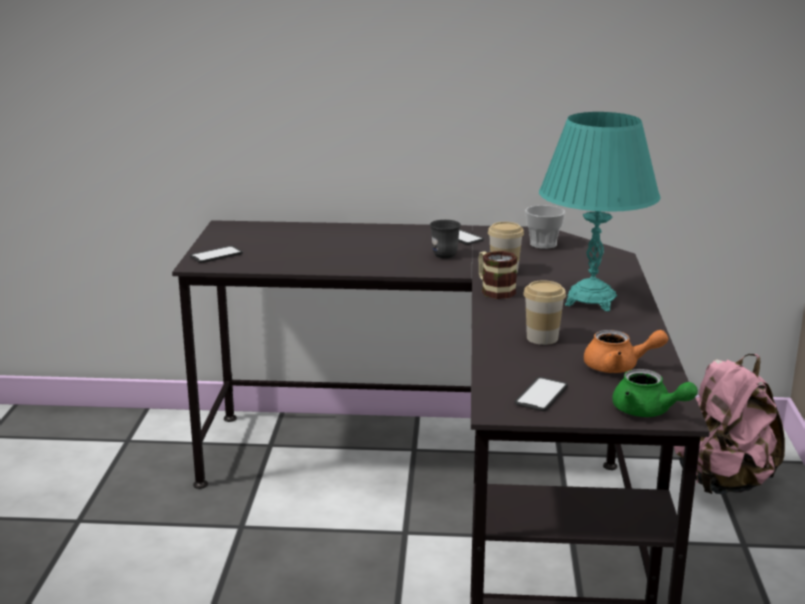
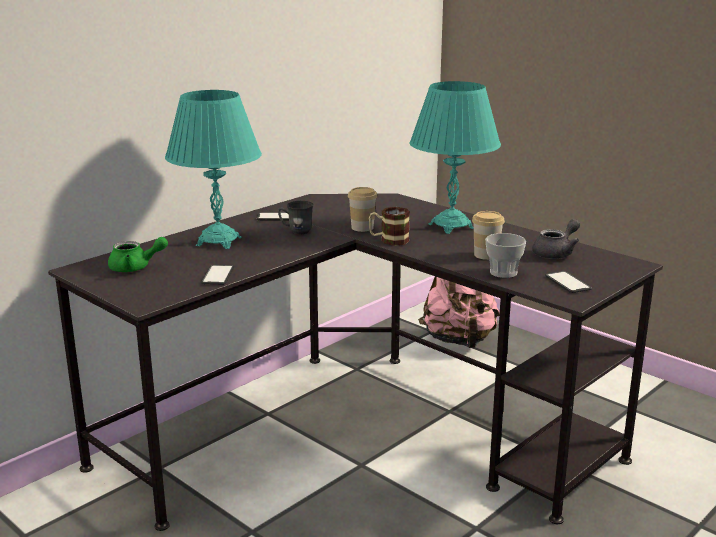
camera: 50 degrees left, 0 degrees up
phone [190,246,243,263] -> phone moved to [201,265,234,285]
cup [525,205,565,249] -> cup moved to [485,233,526,278]
orange teapot [584,330,668,373] -> grey teapot [532,219,580,259]
green teapot [612,369,698,417] -> green teapot moved to [108,237,168,272]
none -> turquoise table lamp [165,90,262,249]

